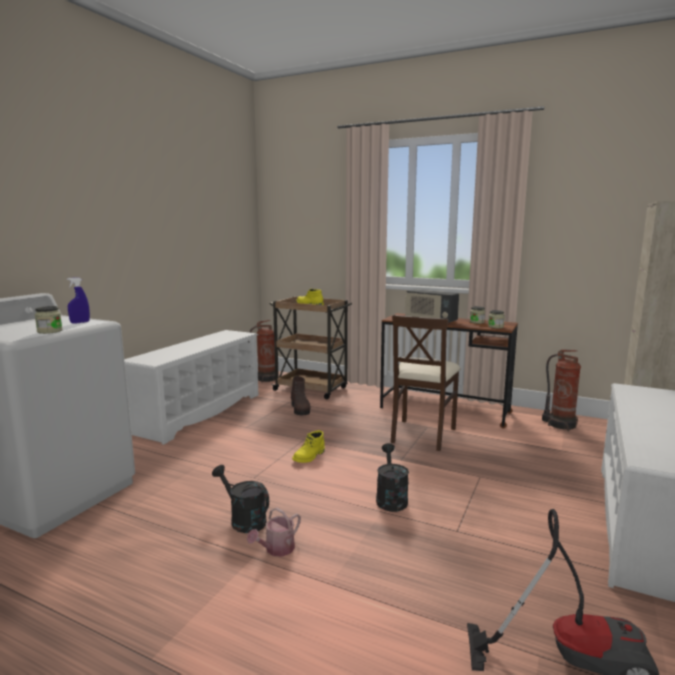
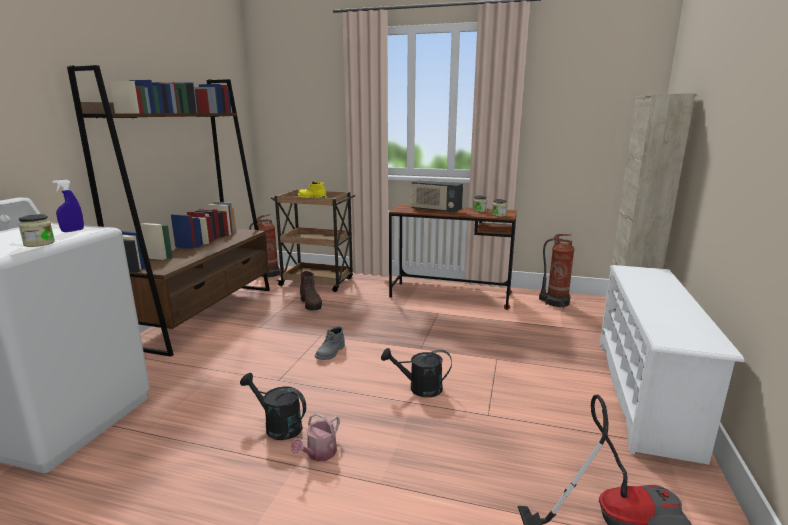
camera: 10 degrees left, 5 degrees up
white shoe rack [124,330,258,445] -> brown bookcase [67,65,270,357]
yellow boot [292,430,325,463] -> grey boot [315,326,345,360]
black watering can [376,443,409,512] -> black watering can turned 75 degrees counterclockwise [381,348,452,398]
beige chair [391,315,461,451] -> none

